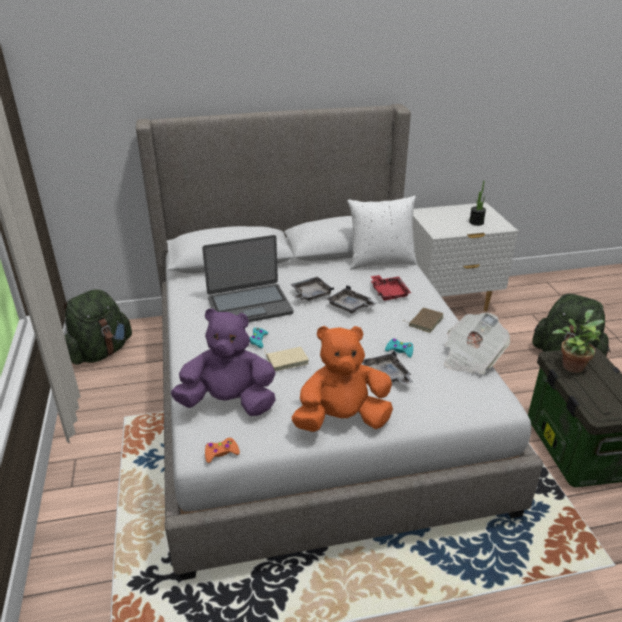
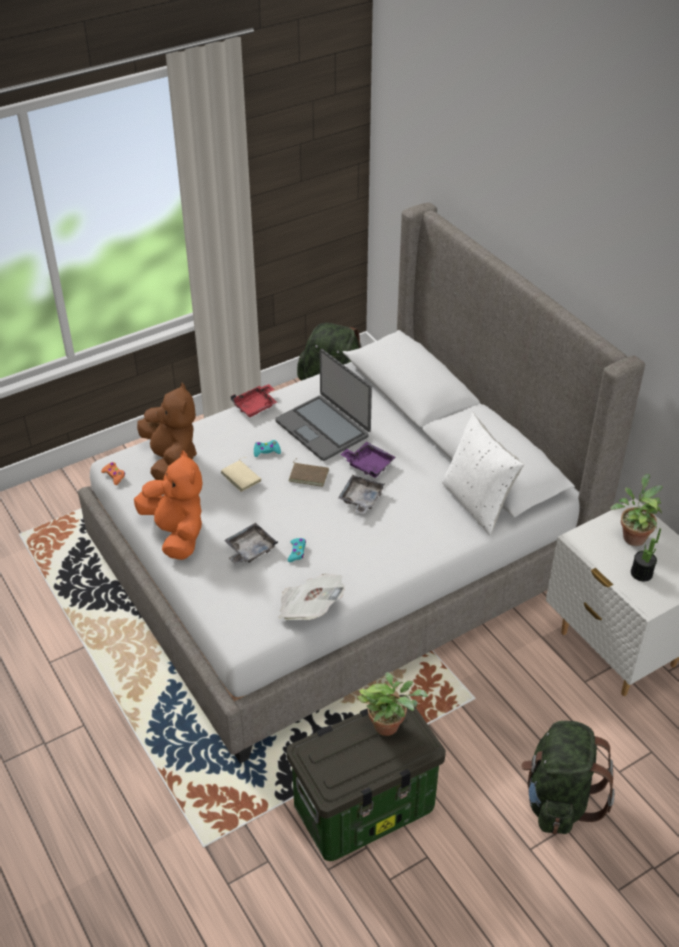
camera: 70 degrees right, 10 degrees up
purple plush toy [171,308,276,416] -> brown plush toy [137,383,197,480]
grey tray [290,276,334,301] -> purple tray [340,442,396,478]
red tray [371,275,411,301] -> red tray moved to [231,384,277,417]
brown book [406,308,444,333] -> brown book moved to [289,458,329,487]
none -> potted plant [611,474,663,546]

